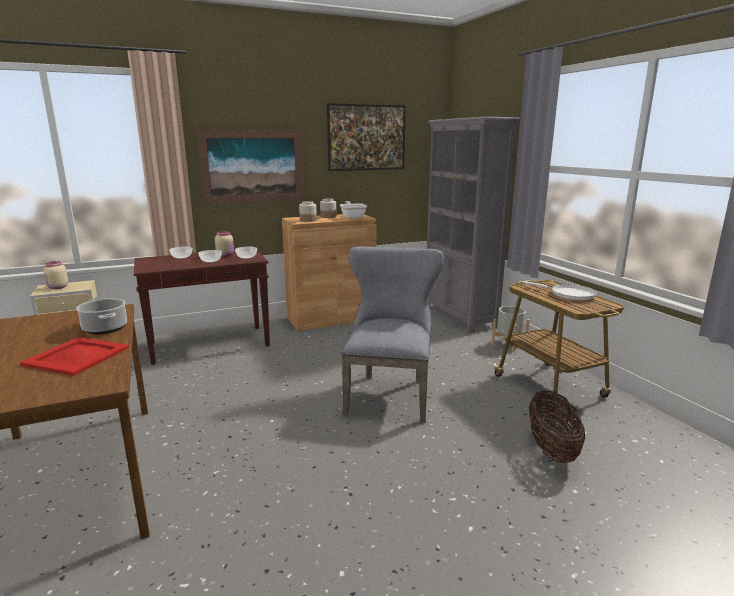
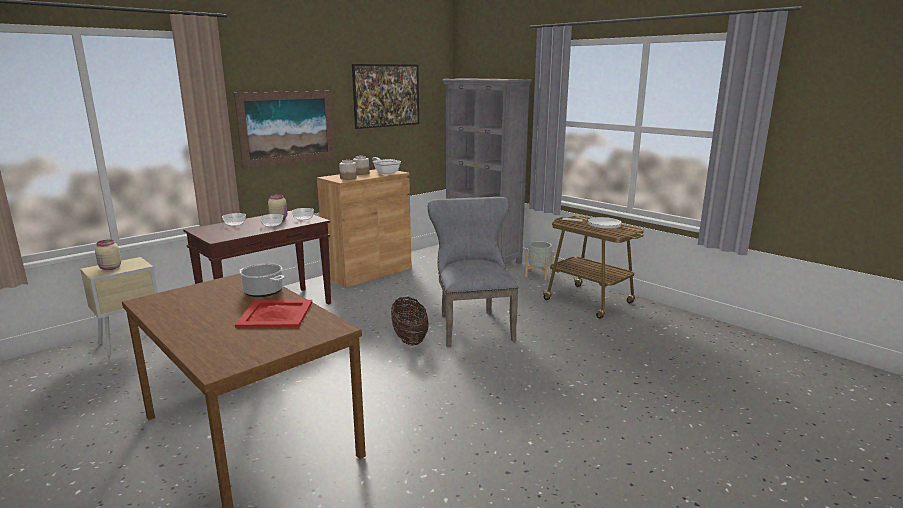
camera: 20 degrees left, 0 degrees up
basket [529,391,585,463] -> basket moved to [391,297,429,346]

